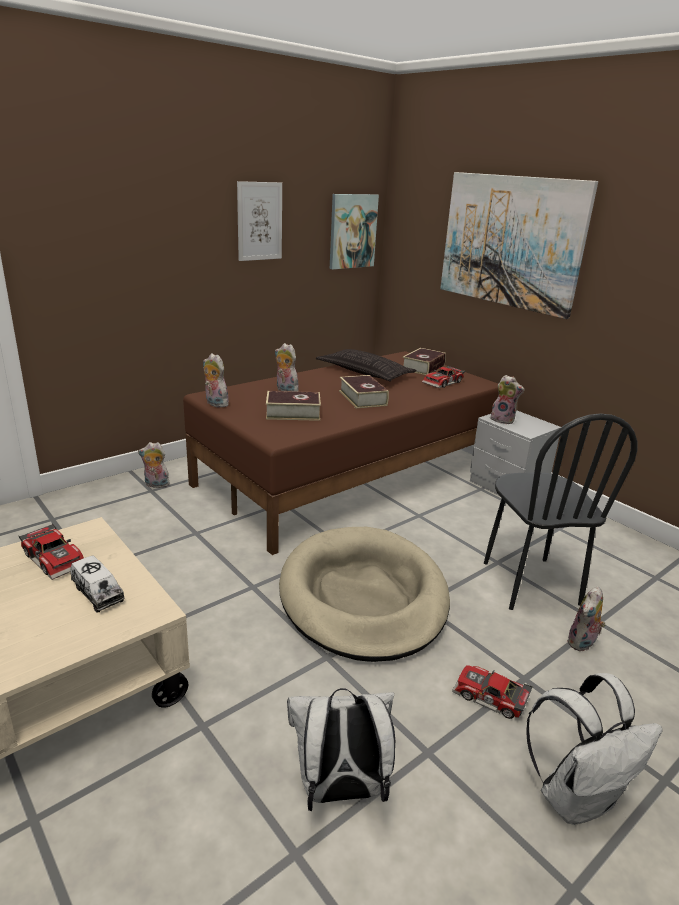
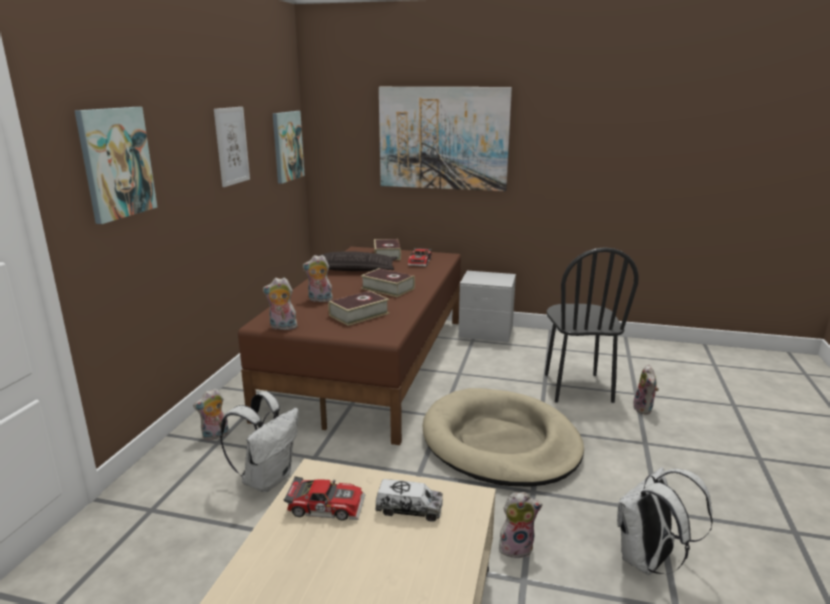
camera: 35 degrees left, 5 degrees down
toy car [452,665,533,719] -> none
black chair [484,413,637,610] -> black chair turned 45 degrees clockwise [545,247,639,403]
plush toy [490,375,525,424] -> plush toy moved to [499,492,543,559]
white backpack [527,673,663,825] -> white backpack moved to [220,391,299,492]
none -> picture [75,107,157,224]

